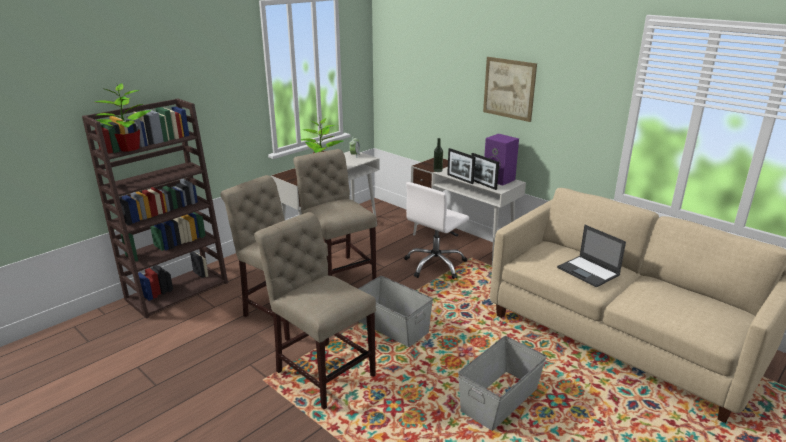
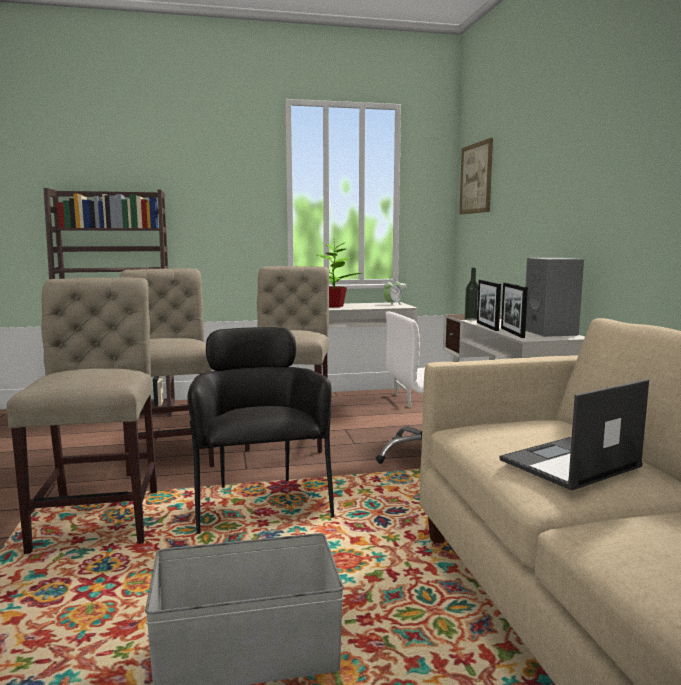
camera: 35 degrees right, 15 degrees down
potted plant [95,83,152,152] -> none
grey storage box [358,276,433,347] -> black armchair [187,327,335,534]
picture [483,57,537,122] -> picture moved to [459,138,493,214]
purple speaker [484,134,519,186] -> grey speaker [525,258,584,337]
laptop [557,225,626,288] -> laptop turned 60 degrees clockwise [499,379,649,491]

